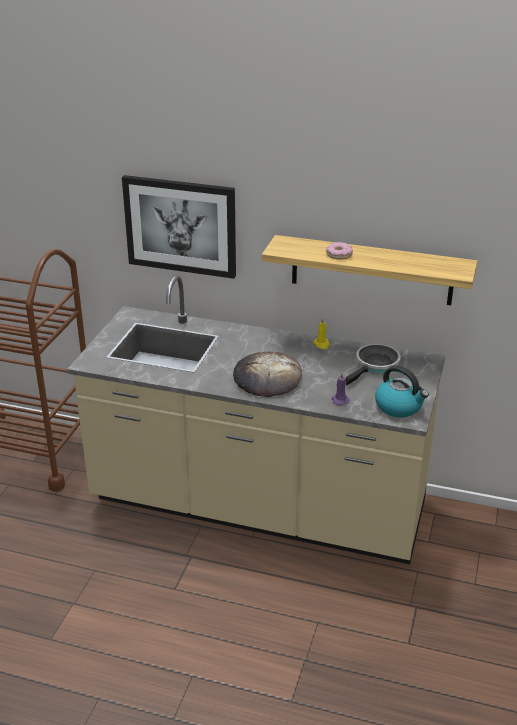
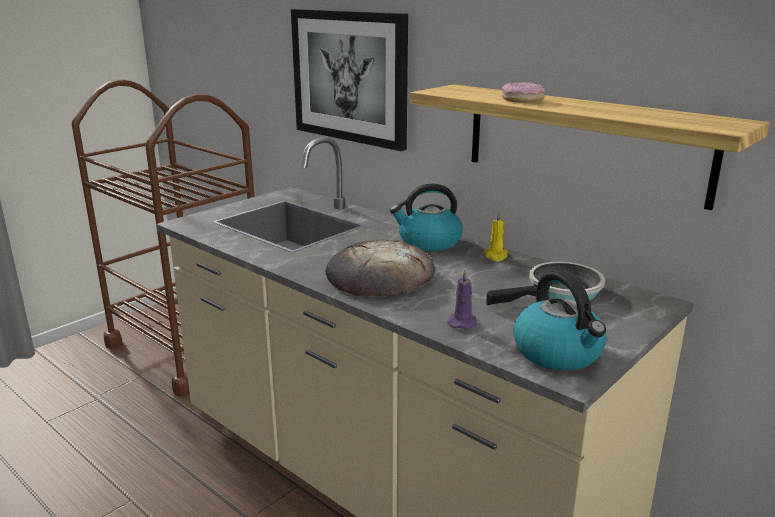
camera: 25 degrees right, 10 degrees down
none -> kettle [390,184,463,251]

